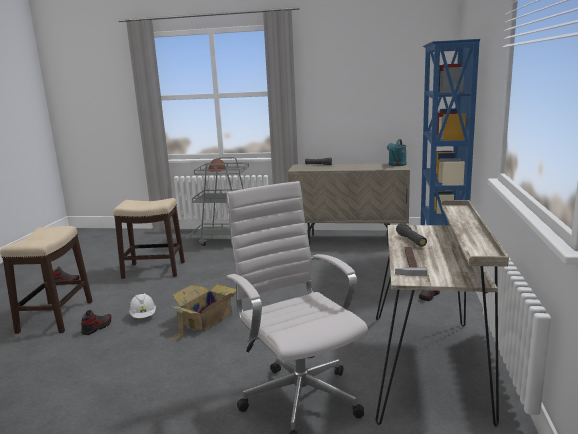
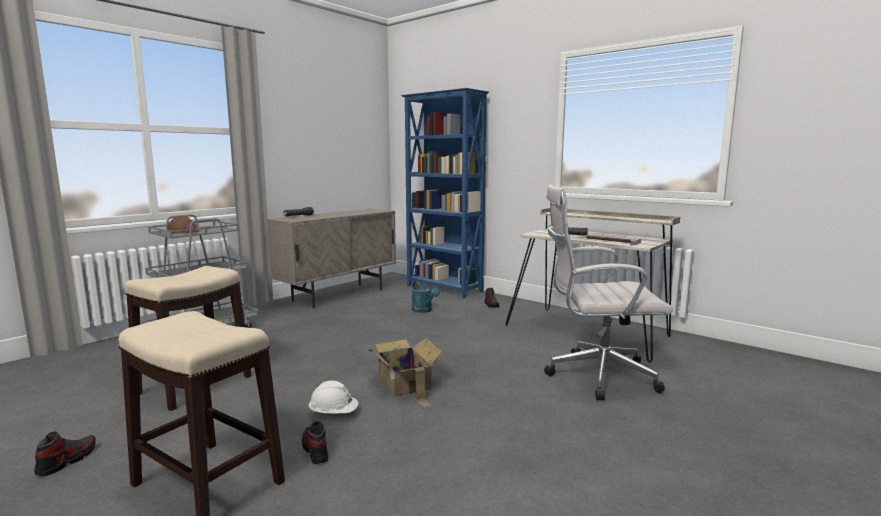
camera: 60 degrees left, 5 degrees down
turquoise watering can [387,139,407,166] -> turquoise watering can moved to [412,281,440,313]

